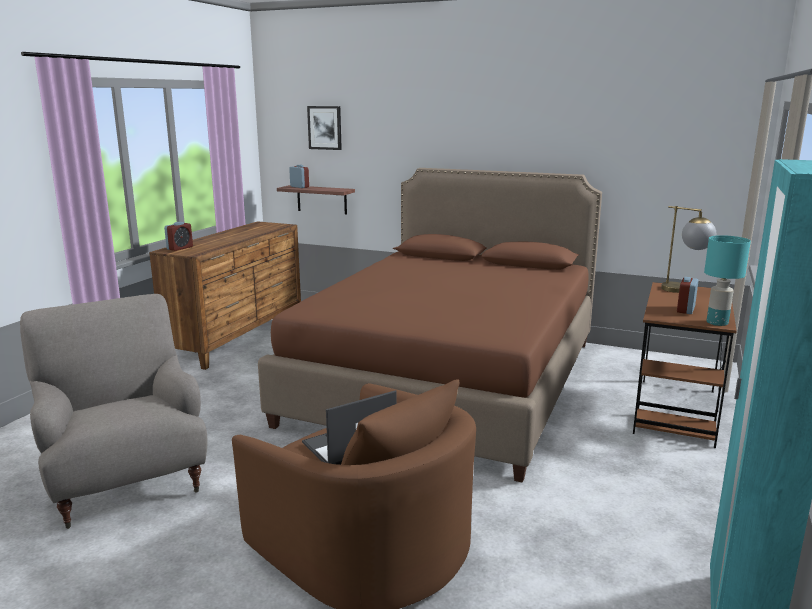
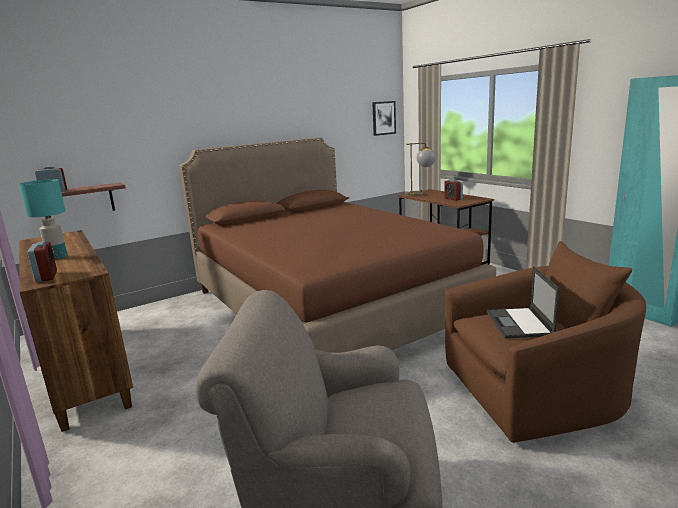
camera: 55 degrees left, 0 degrees up
picture [307,106,342,150] -> picture moved to [372,101,396,136]
turquoise table lamp [704,235,751,326] -> turquoise table lamp moved to [19,179,67,260]

